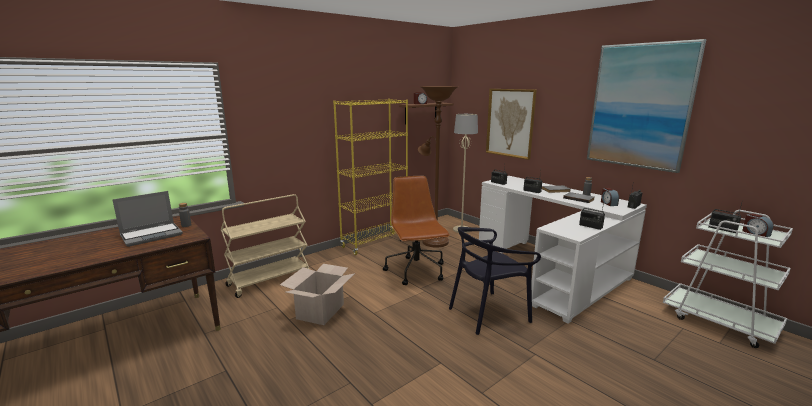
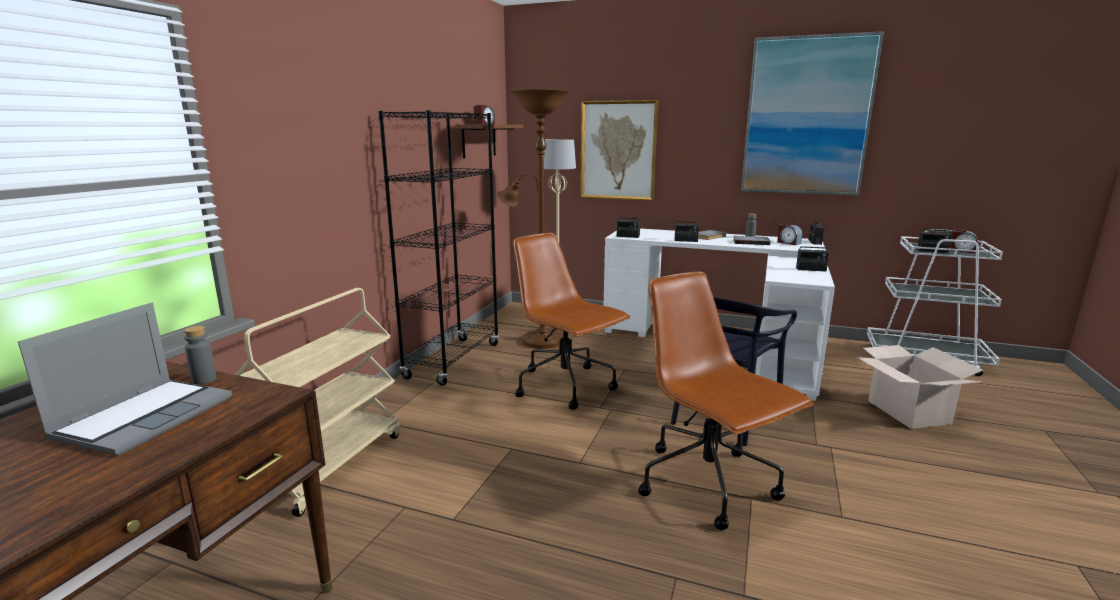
camera: 30 degrees left, 0 degrees up
cardboard box [280,264,355,325] -> cardboard box moved to [857,345,983,429]
yellow bookcase [333,99,408,255] -> black bookcase [378,110,499,386]
none -> brown office chair [638,272,813,530]

